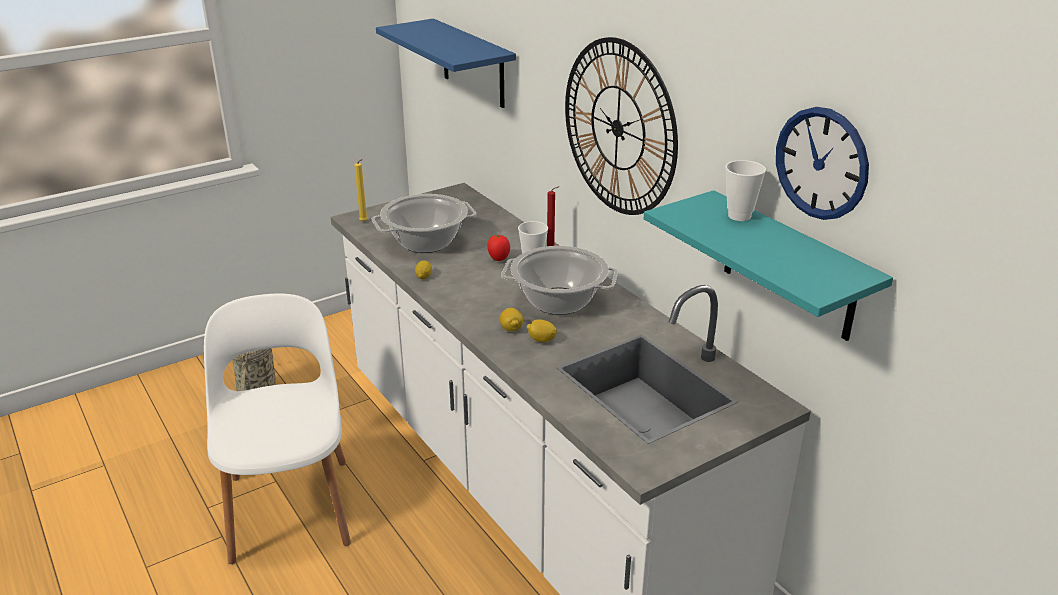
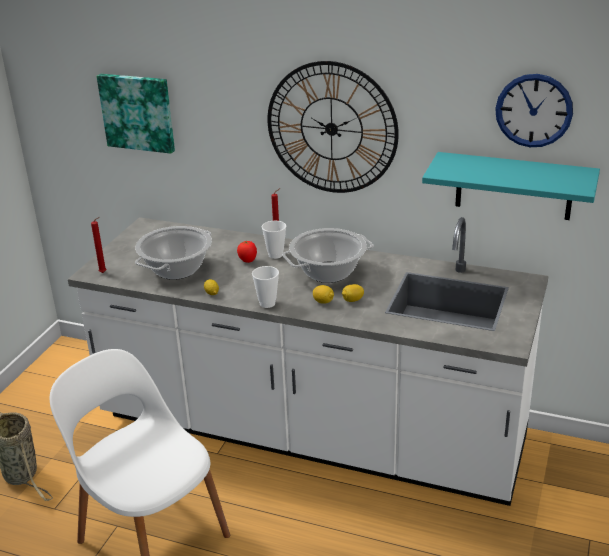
camera: 35 degrees left, 0 degrees up
yellow candle [354,159,368,222] -> red candle [91,217,106,273]
blue shelf [376,18,516,108] -> picture [97,74,175,154]
cup [725,160,766,221] -> cup moved to [252,266,279,308]

